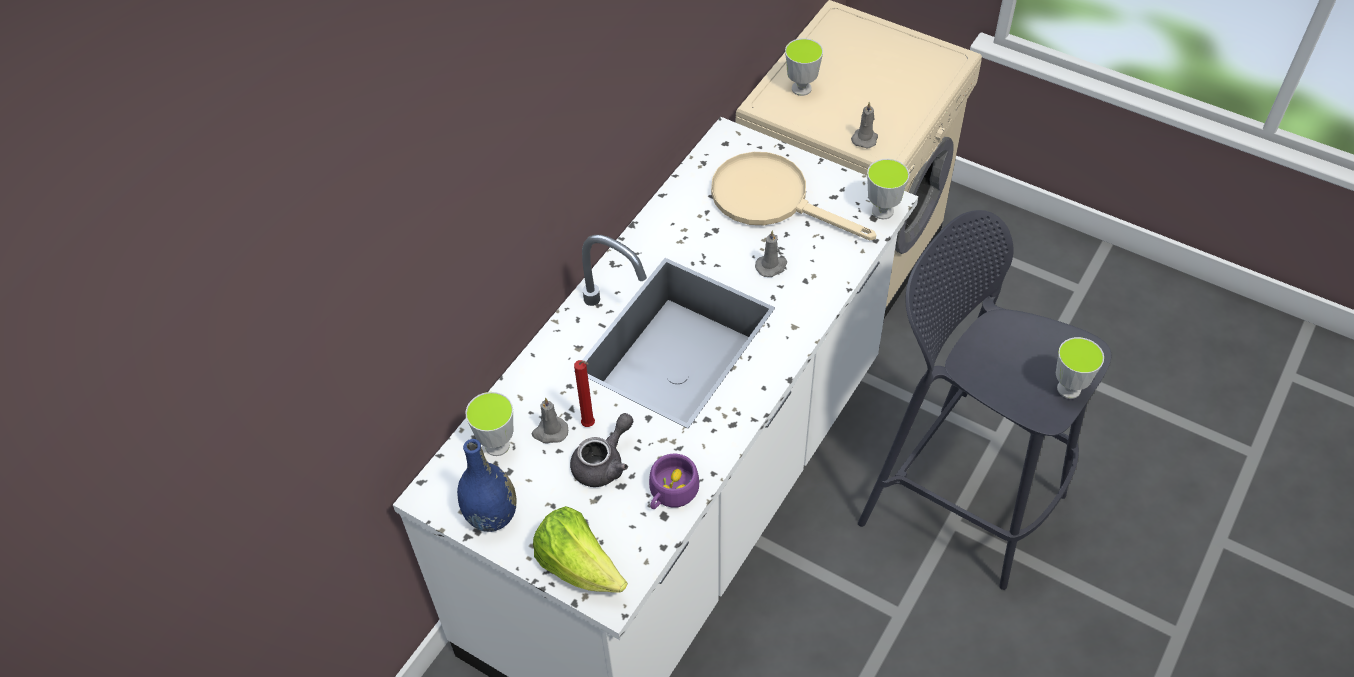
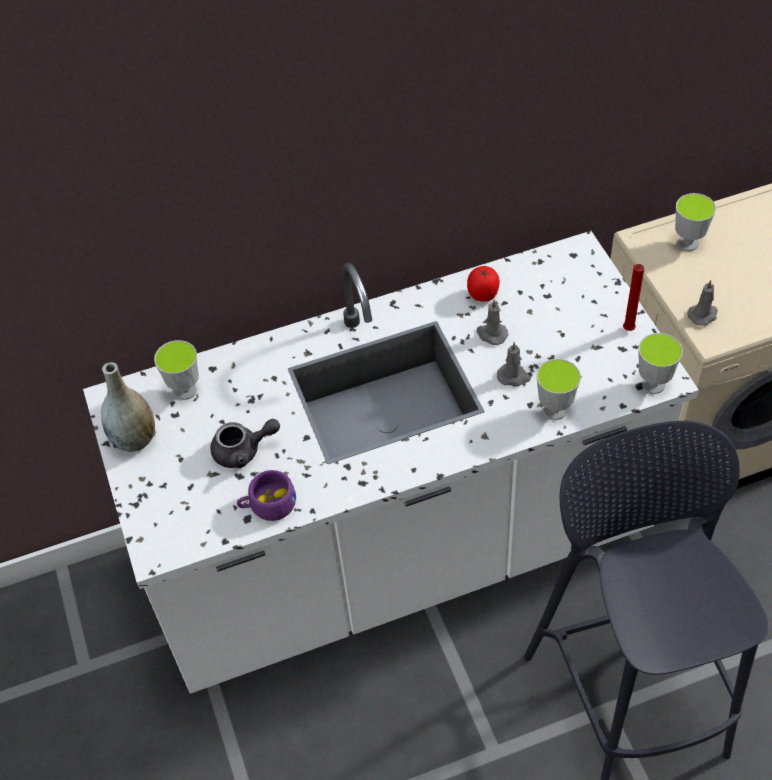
camera: 40 degrees right, 0 degrees up
blue vase [457,439,517,532] -> grey vase [101,362,155,452]
grey candle [531,397,568,444] -> grey candle moved to [477,300,508,345]
lettuce [533,506,628,593] -> none
red candle [574,360,595,427] -> red candle moved to [623,264,644,331]
beige frying pan [711,152,876,240] -> none
cup [1056,337,1104,399] -> cup moved to [536,359,581,420]
none -> tomato [467,266,500,302]

